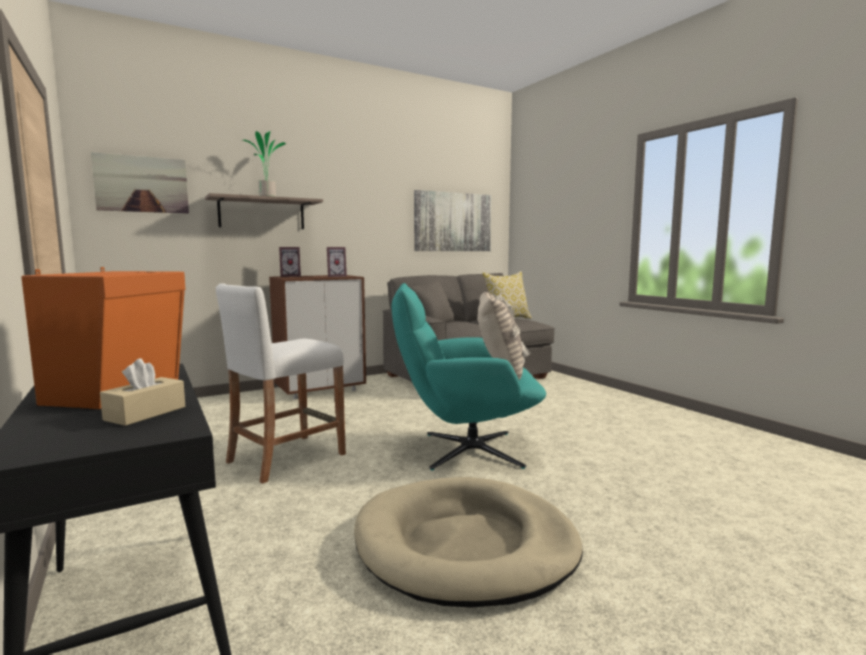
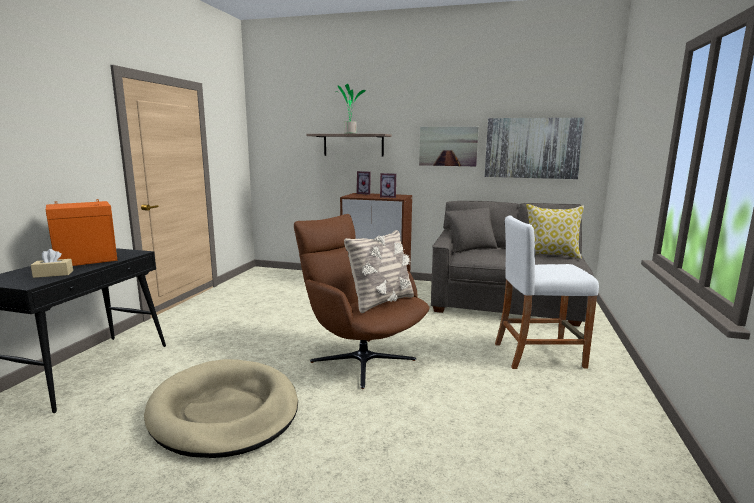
camera: 45 degrees right, 5 degrees up
picture [91,152,189,214] -> picture moved to [419,127,479,166]
white stool [216,283,346,484] -> white stool moved to [495,216,599,369]
turquoise armchair [391,283,546,470] -> brown armchair [294,214,430,389]

